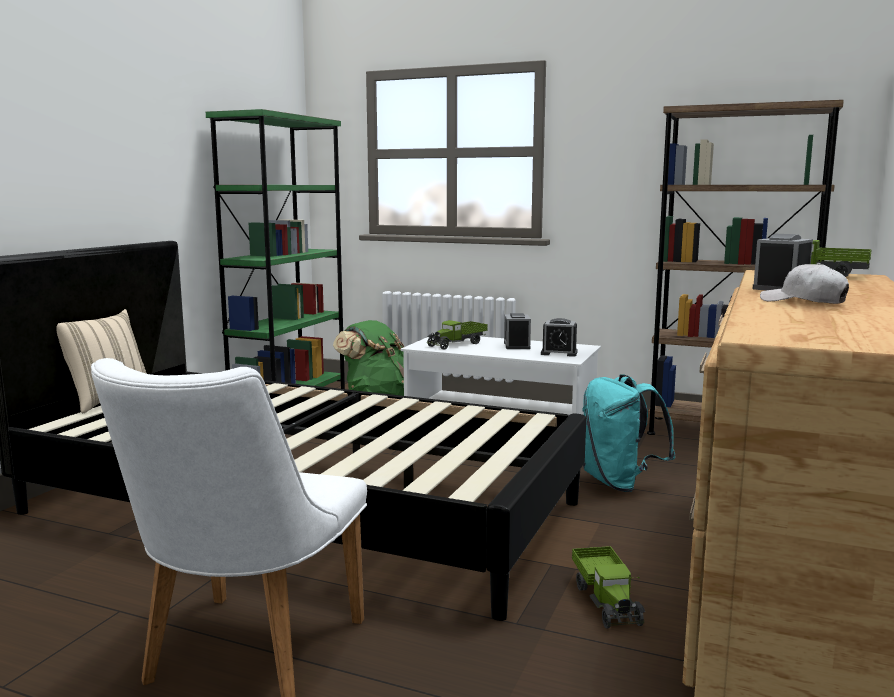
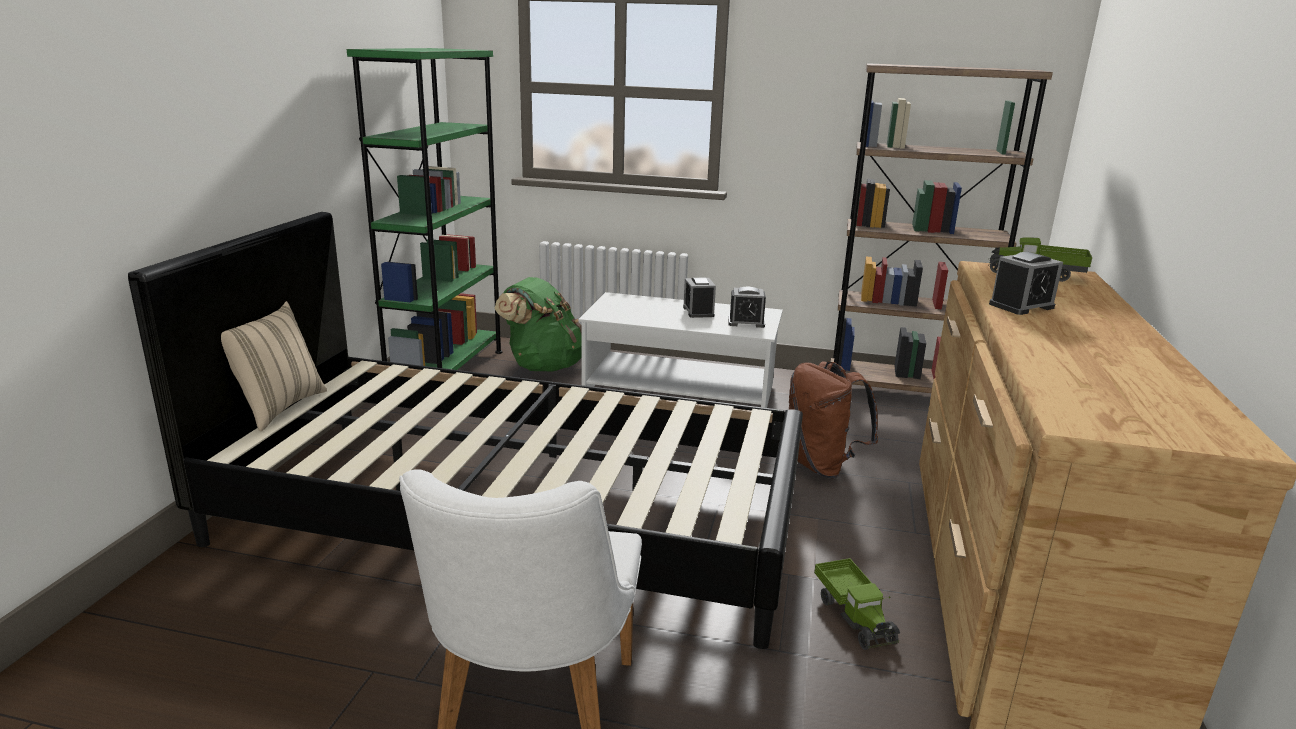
camera: 10 degrees left, 10 degrees up
toy truck [427,320,488,350] -> none
turquoise backpack [582,374,676,492] -> brown backpack [789,361,878,479]
alarm clock [753,234,813,291] -> alarm clock turned 150 degrees counterclockwise [989,252,1063,315]
white cap [760,263,849,304] -> none

